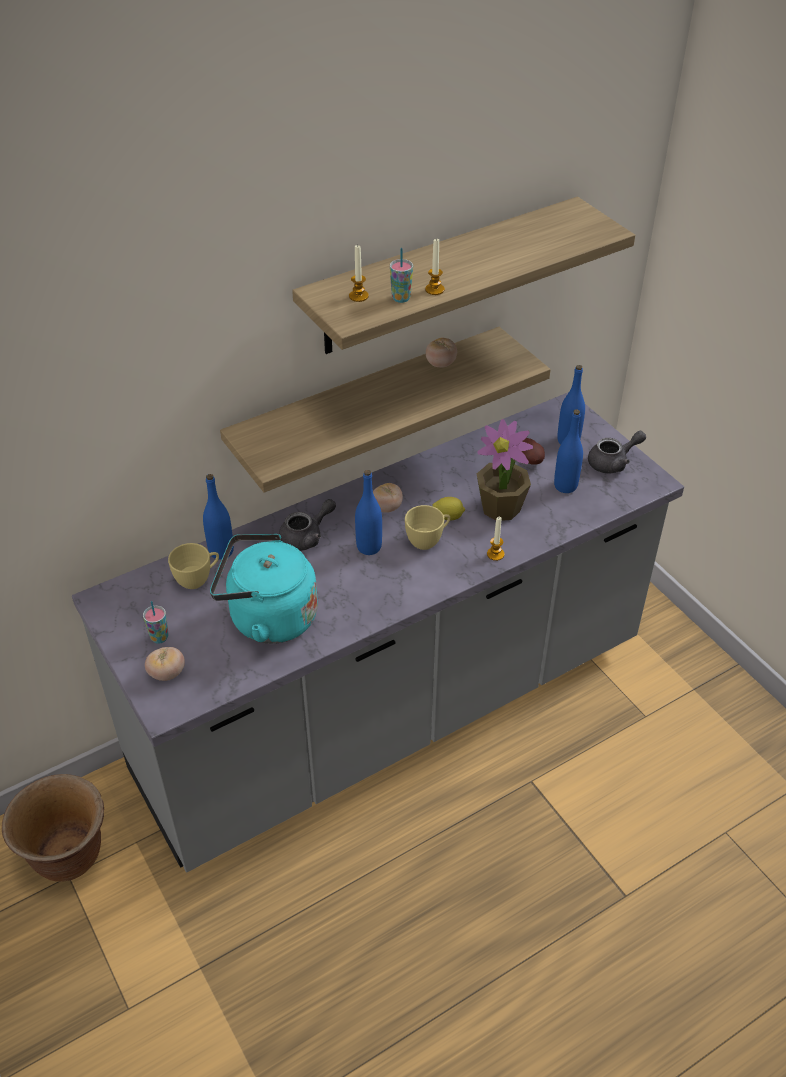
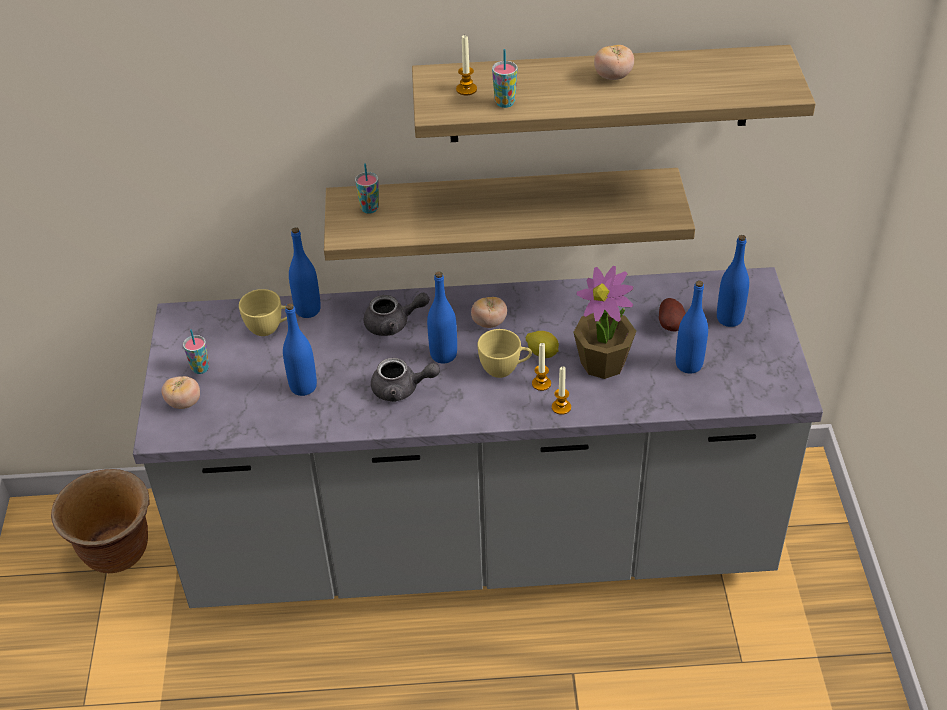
camera: 30 degrees right, 0 degrees up
turquoise kettle [210,534,318,644] -> blue bottle [283,303,317,396]
candle [425,238,445,295] -> candle moved to [532,343,551,391]
tomato [426,338,457,368] -> tomato moved to [594,45,634,80]
grey teapot [588,431,646,473] -> grey teapot moved to [371,358,440,402]
none -> cup [355,163,379,214]

